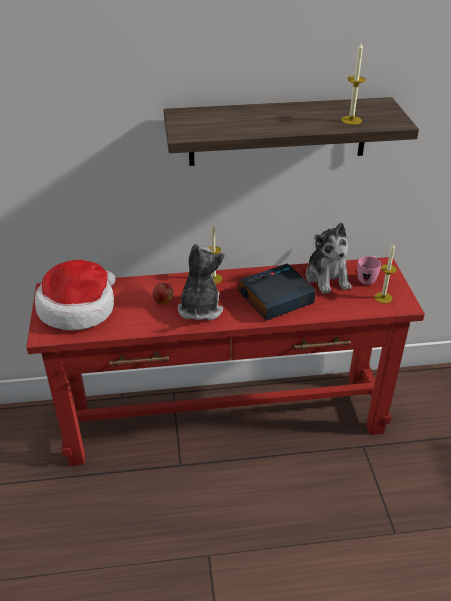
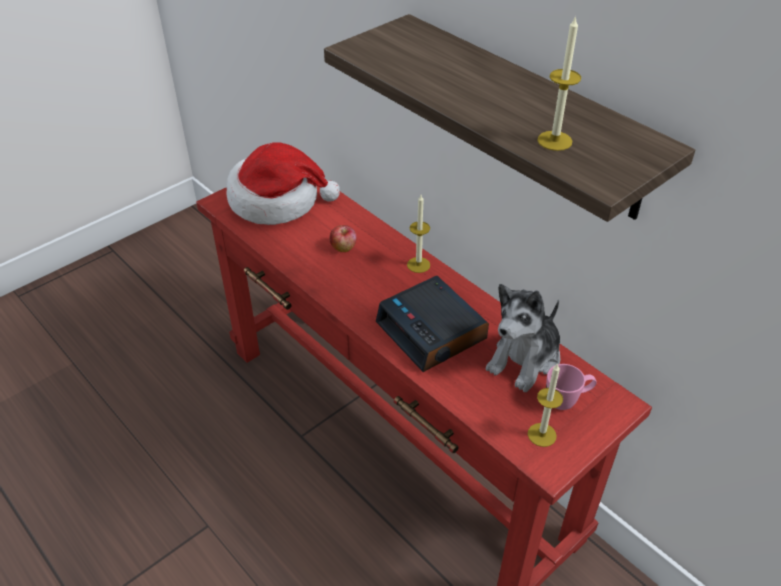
camera: 55 degrees right, 5 degrees up
plush toy [178,244,224,320] -> none
alarm clock [237,263,316,321] -> alarm clock turned 150 degrees counterclockwise [376,276,489,372]

